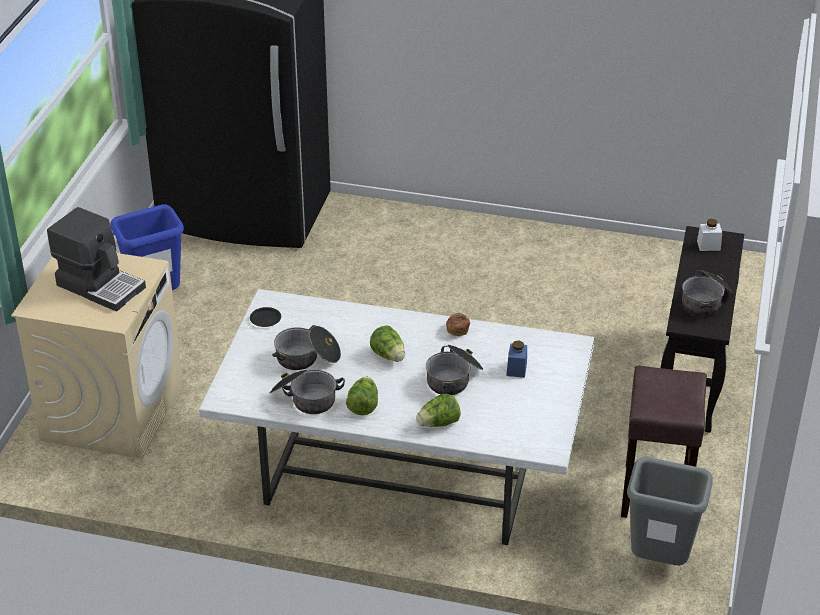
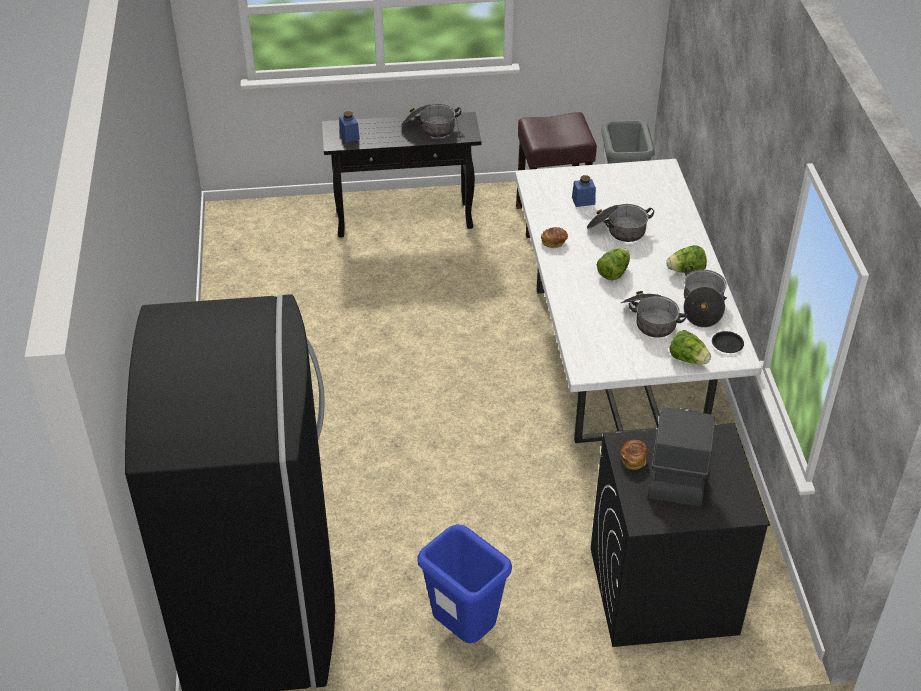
camera: 110 degrees left, 5 degrees up
beige washing machine [11,253,183,459] -> black washing machine [591,423,770,647]
black plate [250,307,281,327] -> black plate moved to [712,331,744,353]
lettuce [416,393,461,427] -> lettuce moved to [670,330,711,364]
white jar [697,219,722,251] -> blue jar [339,111,360,143]
none -> bread [620,440,648,470]

